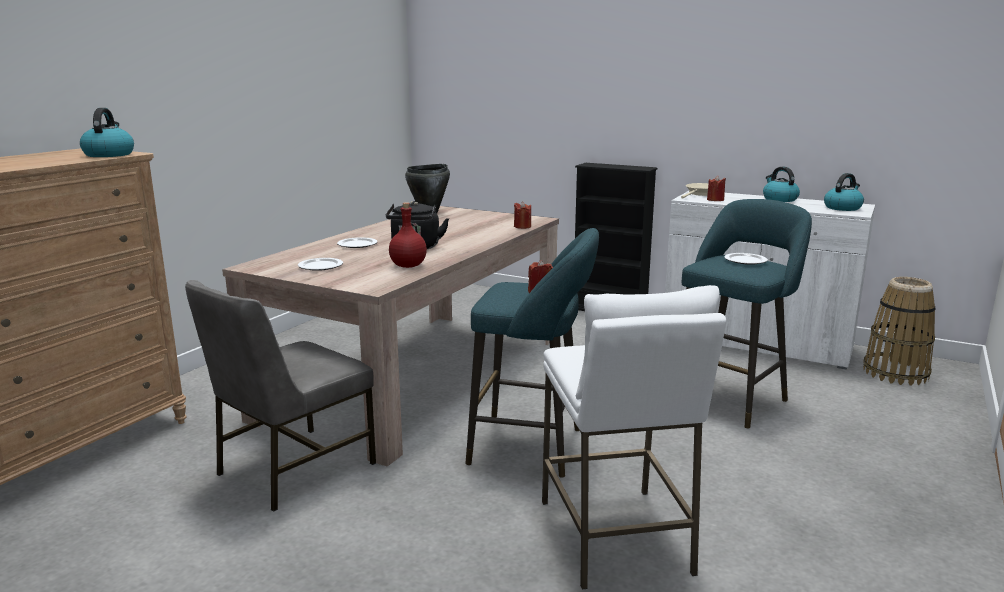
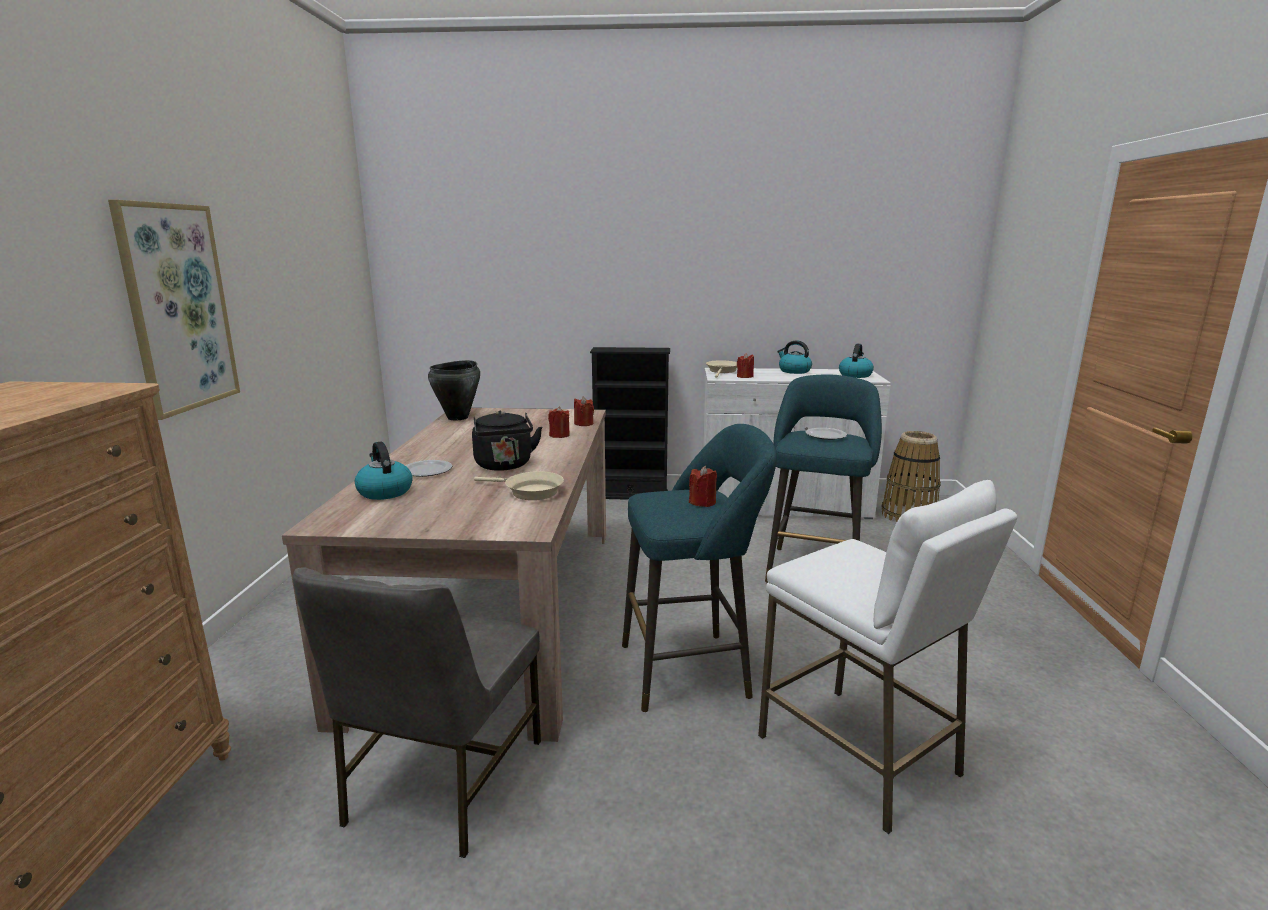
camera: 25 degrees left, 0 degrees up
kettle [80,108,134,157] -> kettle moved to [355,442,413,500]
plate [298,258,343,271] -> none
red bottle [389,202,427,268] -> beige frying pan [474,471,564,500]
none -> picture [108,200,240,420]
none -> red candle [548,406,570,438]

